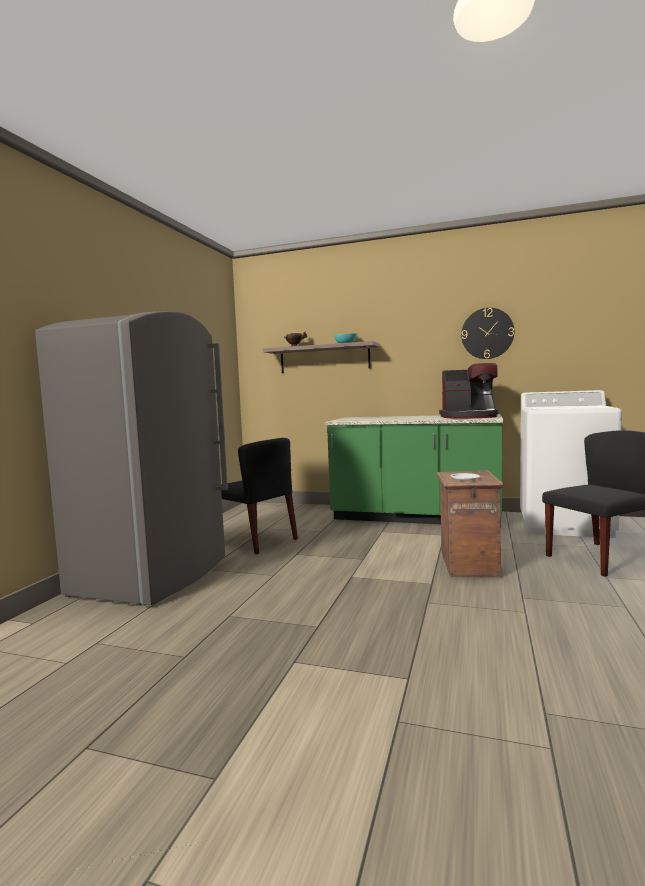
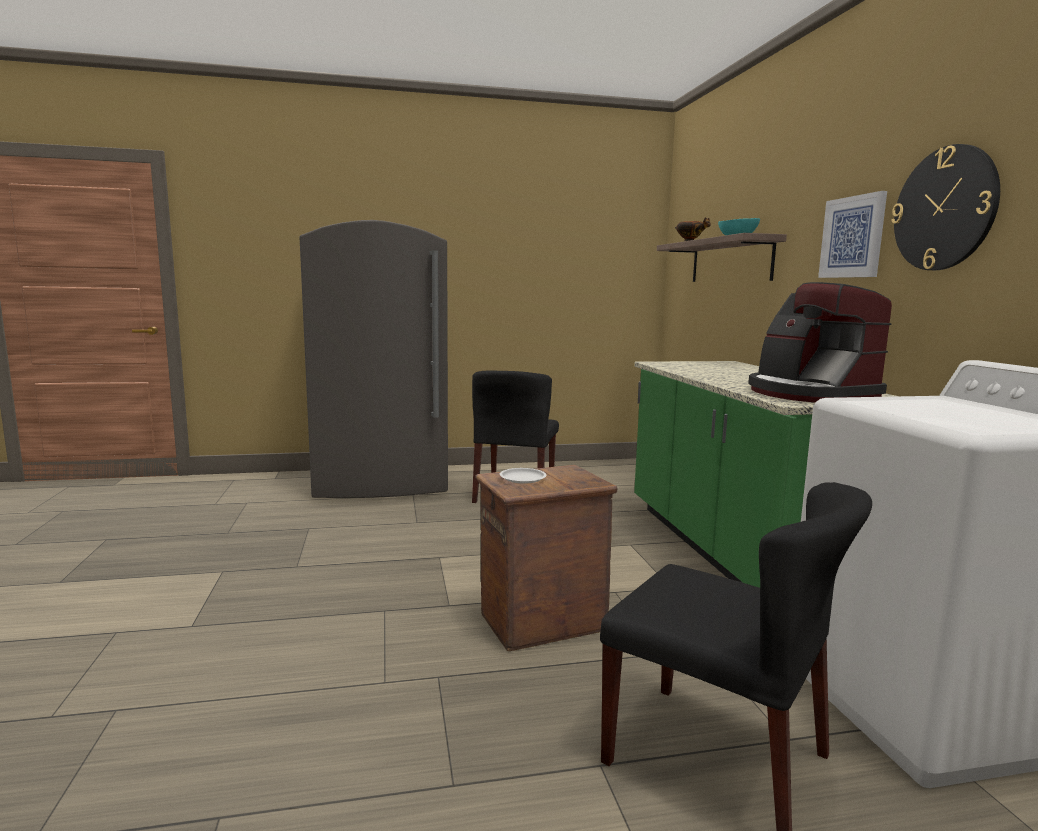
camera: 60 degrees right, 5 degrees up
none -> picture [818,191,887,278]

